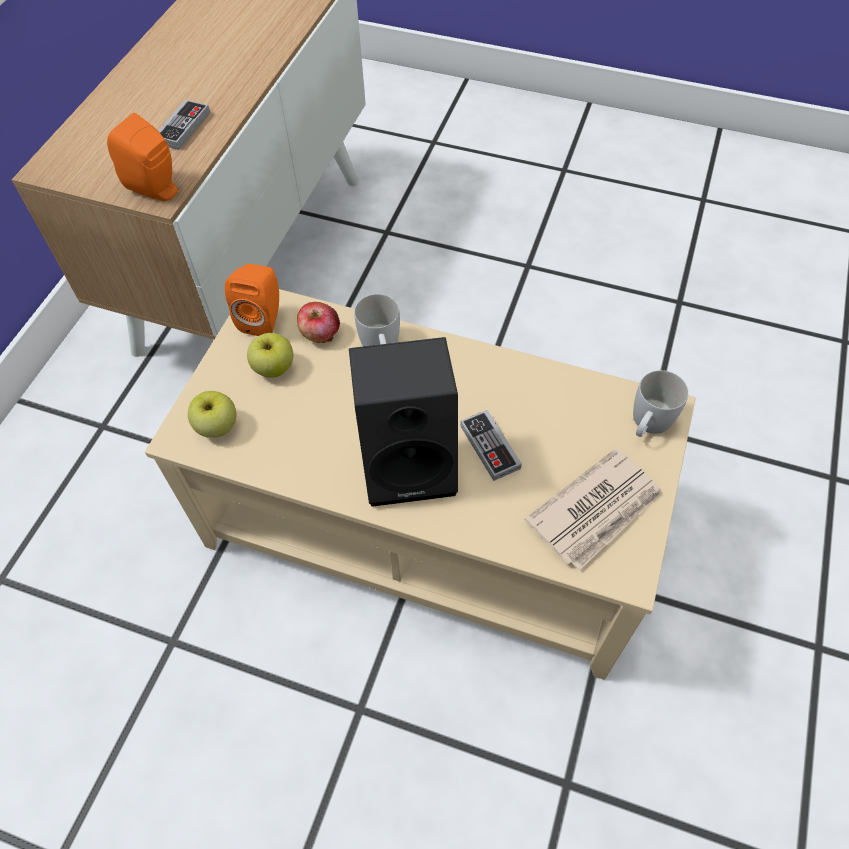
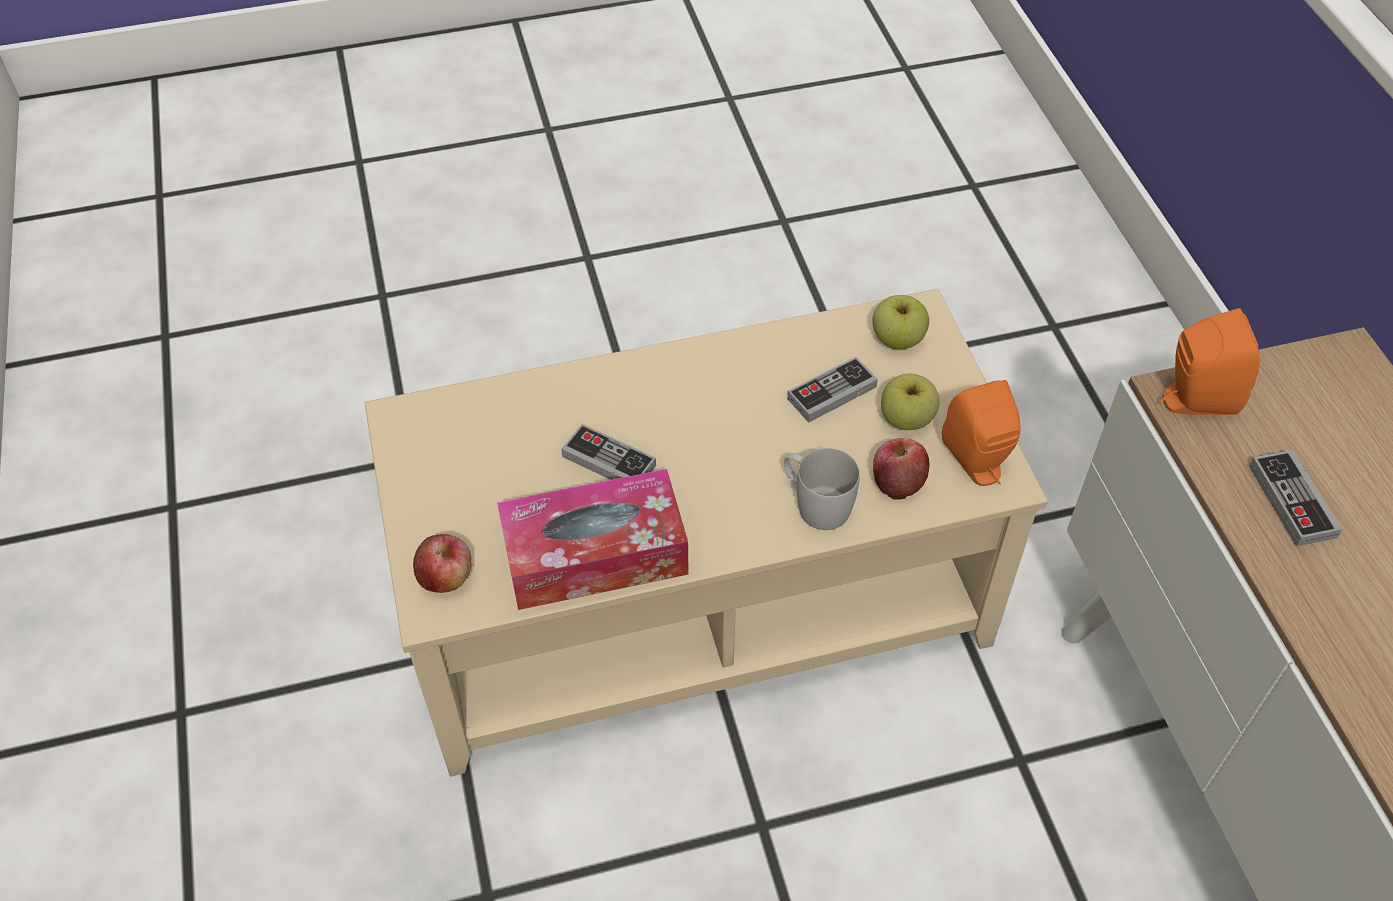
camera: 145 degrees right, 5 degrees down
black speaker [349,337,458,507] -> none
newspaper [525,448,663,570] -> none
white mug [633,370,689,437] -> apple [413,534,472,593]
none -> tissue box [497,469,689,610]
none -> game controller [787,357,878,423]

